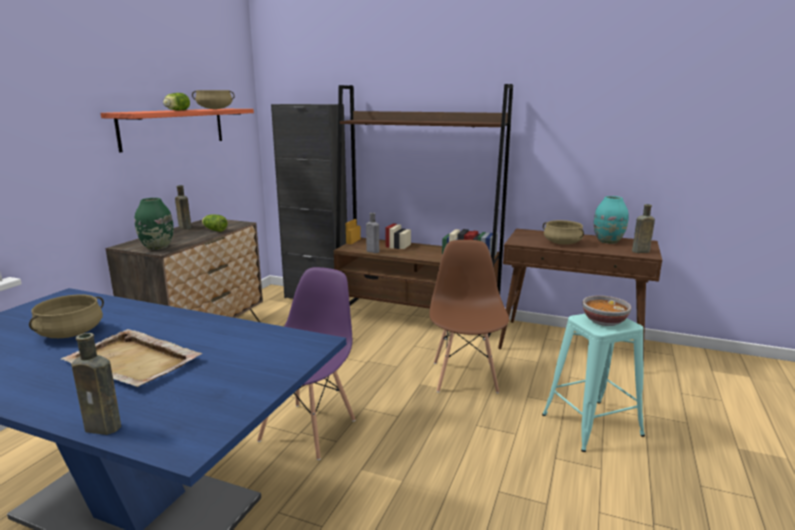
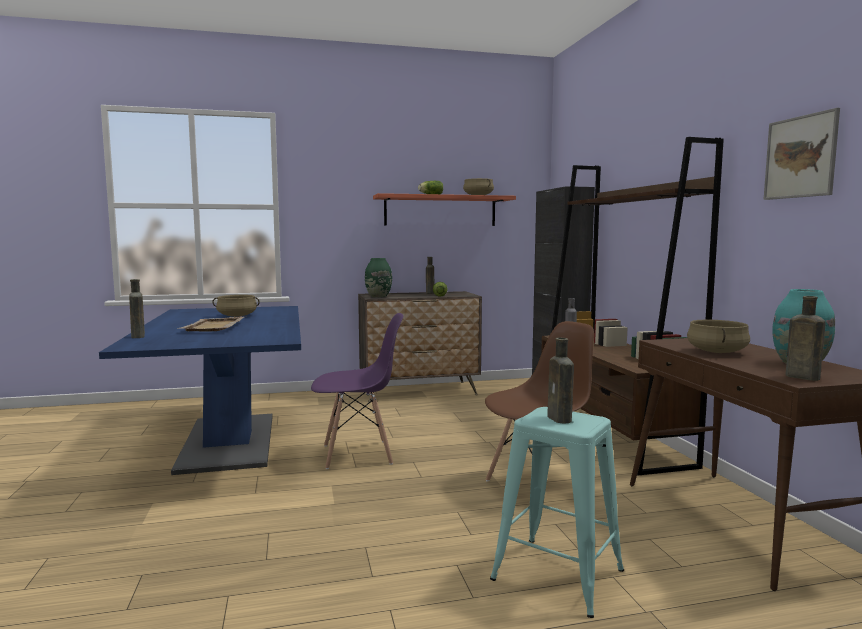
camera: 55 degrees right, 10 degrees down
bowl [582,295,631,326] -> brown bottle [547,338,574,424]
none -> picture [763,108,840,200]

